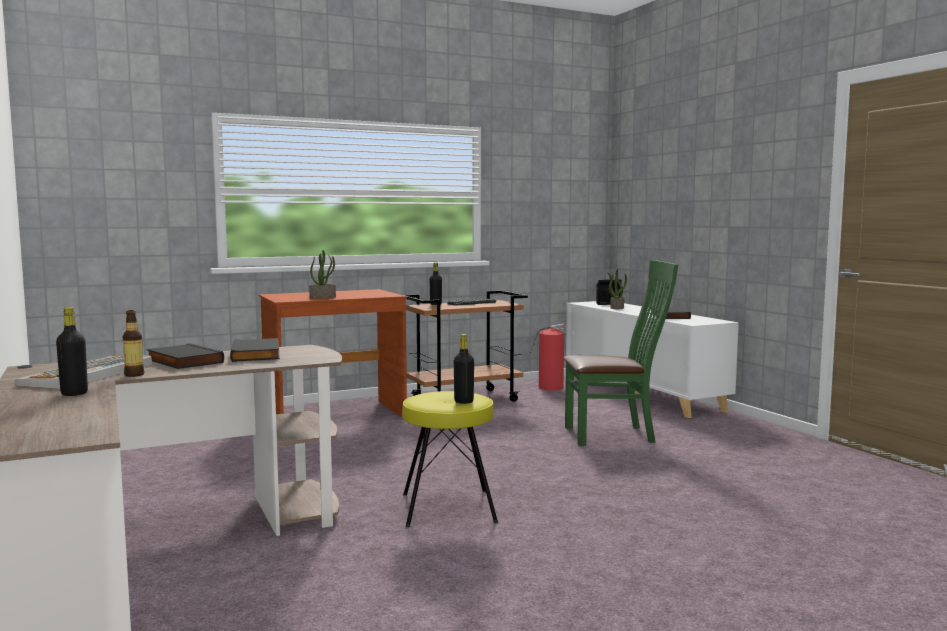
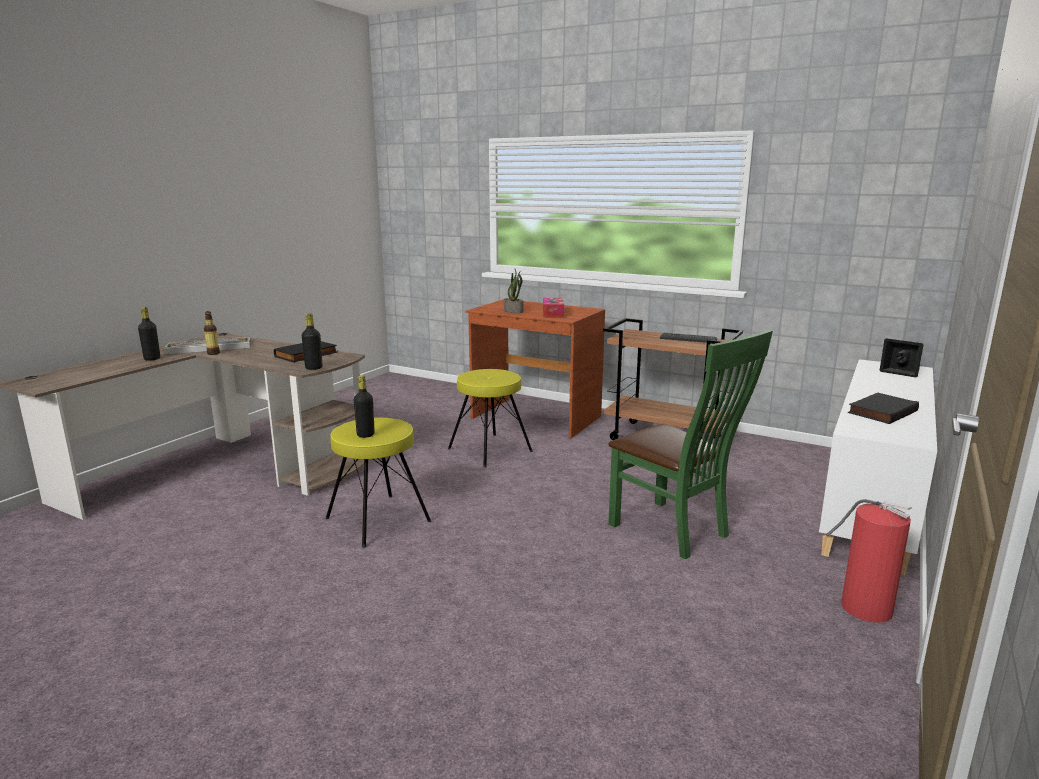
camera: 55 degrees right, 10 degrees up
black book [146,343,224,369] -> none
black bottle [430,262,442,305] -> black bottle moved to [302,314,323,370]
fire extinguisher [530,324,564,390] -> fire extinguisher moved to [826,499,911,623]
potted plant [607,269,627,309] -> none
none -> yellow stool [448,369,533,467]
none -> tissue box [543,298,564,318]

